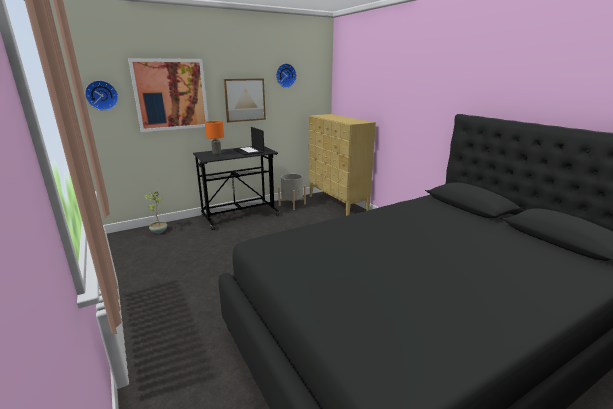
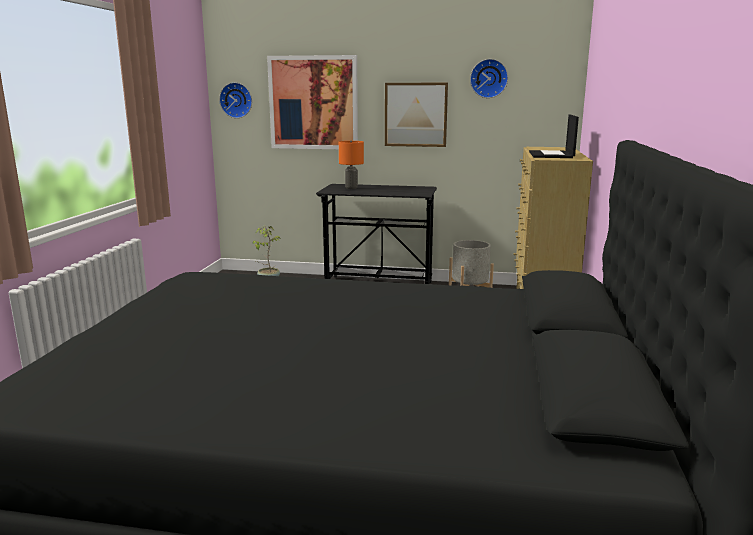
camera: 40 degrees right, 5 degrees down
laptop [233,127,264,155] -> laptop moved to [529,114,579,158]

